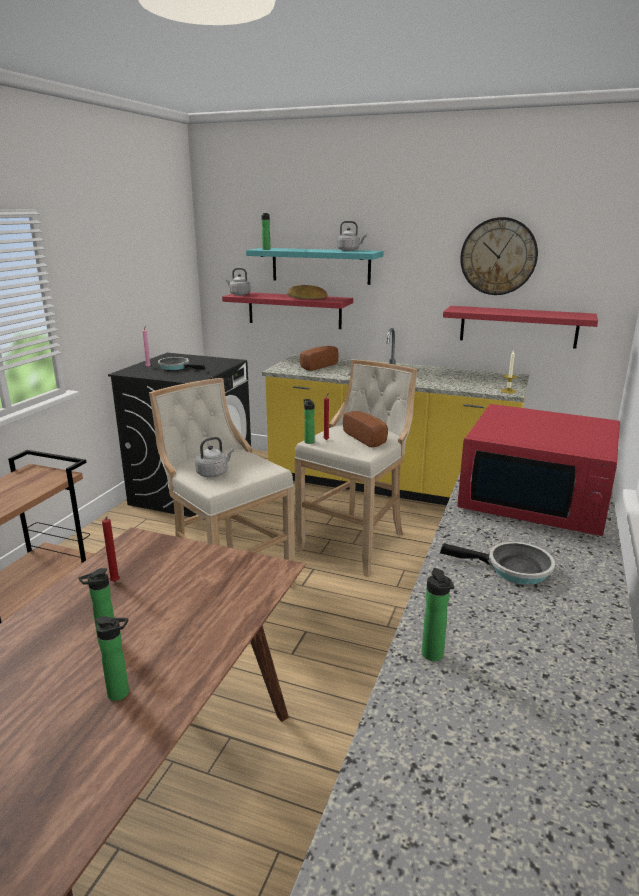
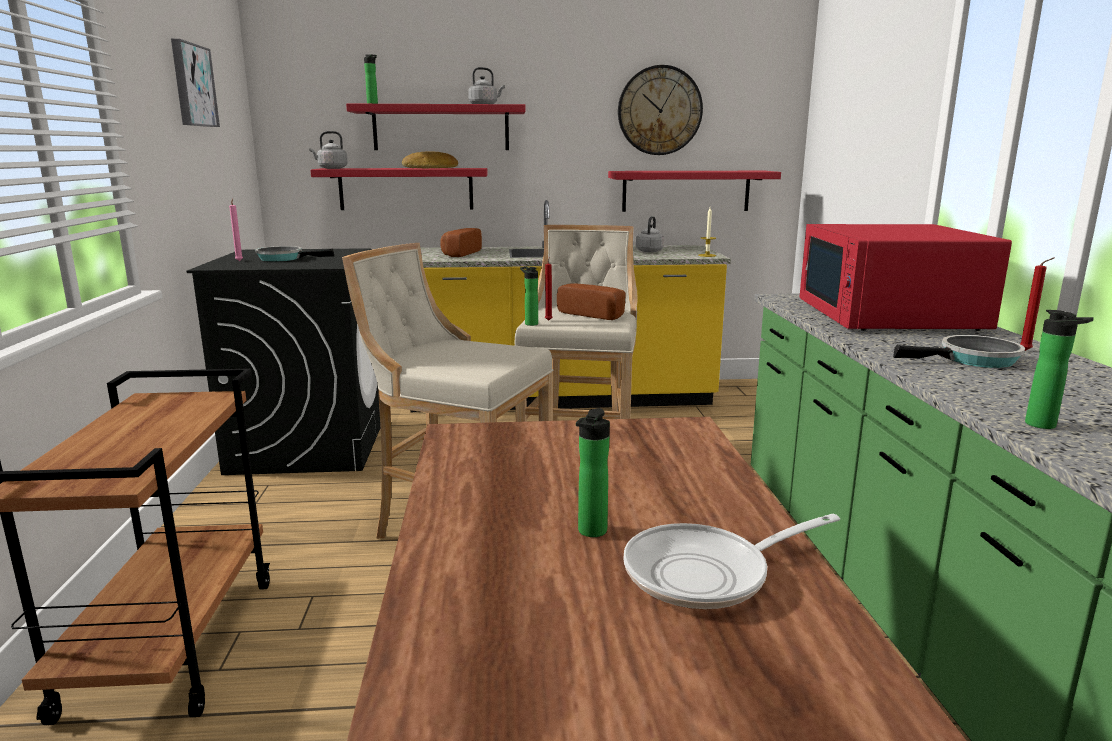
camera: 25 degrees left, 5 degrees down
bottle [95,616,129,701] -> frying pan [623,514,840,609]
red candle [102,517,120,582] -> red candle moved to [1020,257,1055,351]
grey kettle [195,437,234,477] -> grey kettle moved to [636,216,664,252]
turquoise shelf [246,248,383,285] -> red shelf [346,104,526,150]
red microwave [457,404,620,536] -> red microwave turned 90 degrees clockwise [800,224,1012,331]
none -> picture [171,39,220,127]

